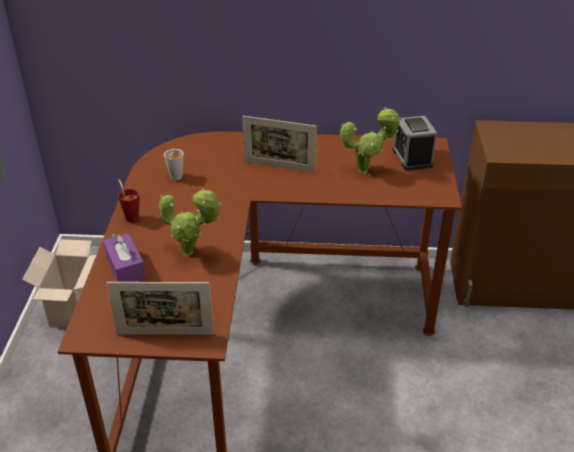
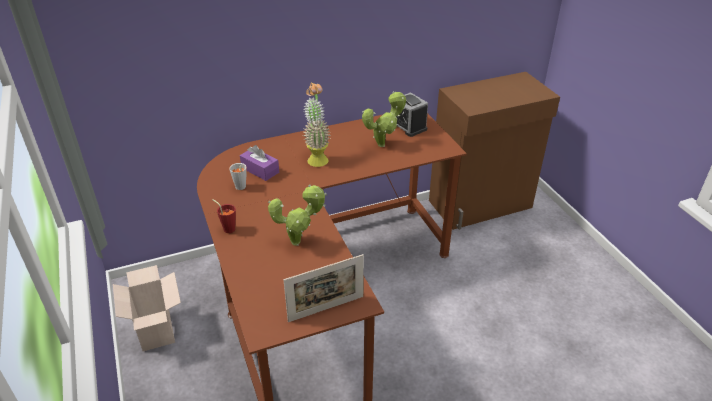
camera: 25 degrees left, 0 degrees up
purple tissue box [103,233,146,282] -> purple tissue box moved to [240,145,279,181]
picture frame [243,116,317,173] -> potted plant [303,82,331,167]

